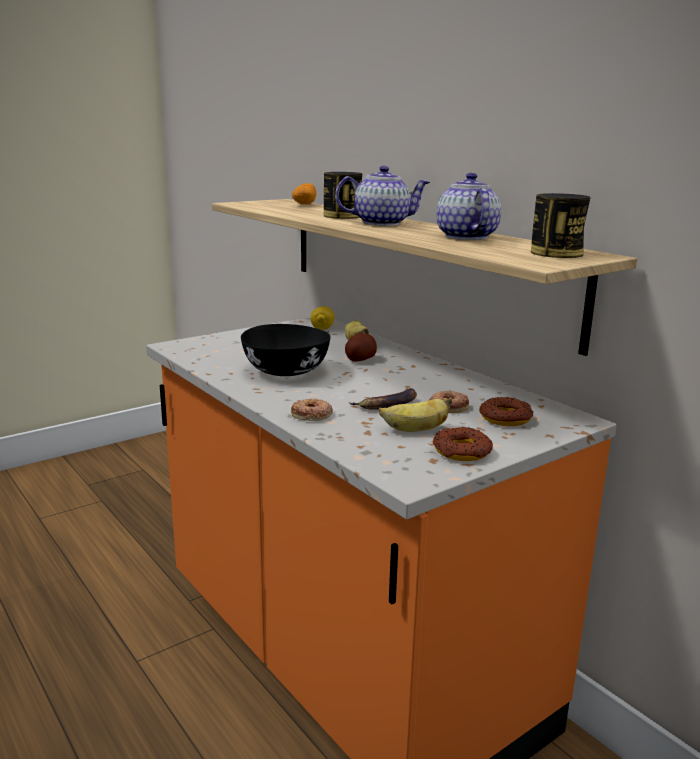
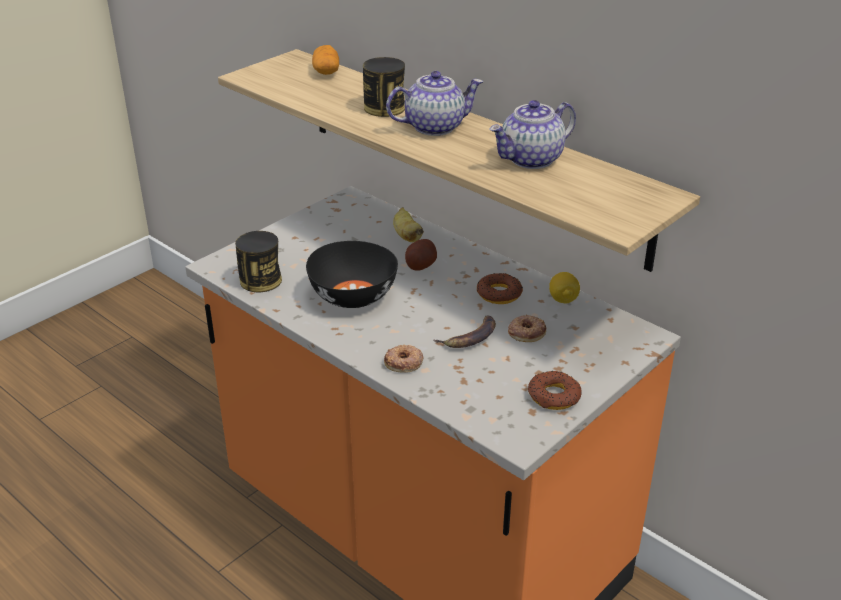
camera: 10 degrees left, 15 degrees up
lemon [310,306,335,330] -> lemon moved to [549,272,580,303]
banana [378,397,452,432] -> none
teapot [436,173,501,240] -> teapot turned 105 degrees counterclockwise [490,100,576,169]
donut [479,397,534,426] -> donut moved to [477,273,523,304]
can [531,193,591,258] -> can moved to [235,231,282,292]

